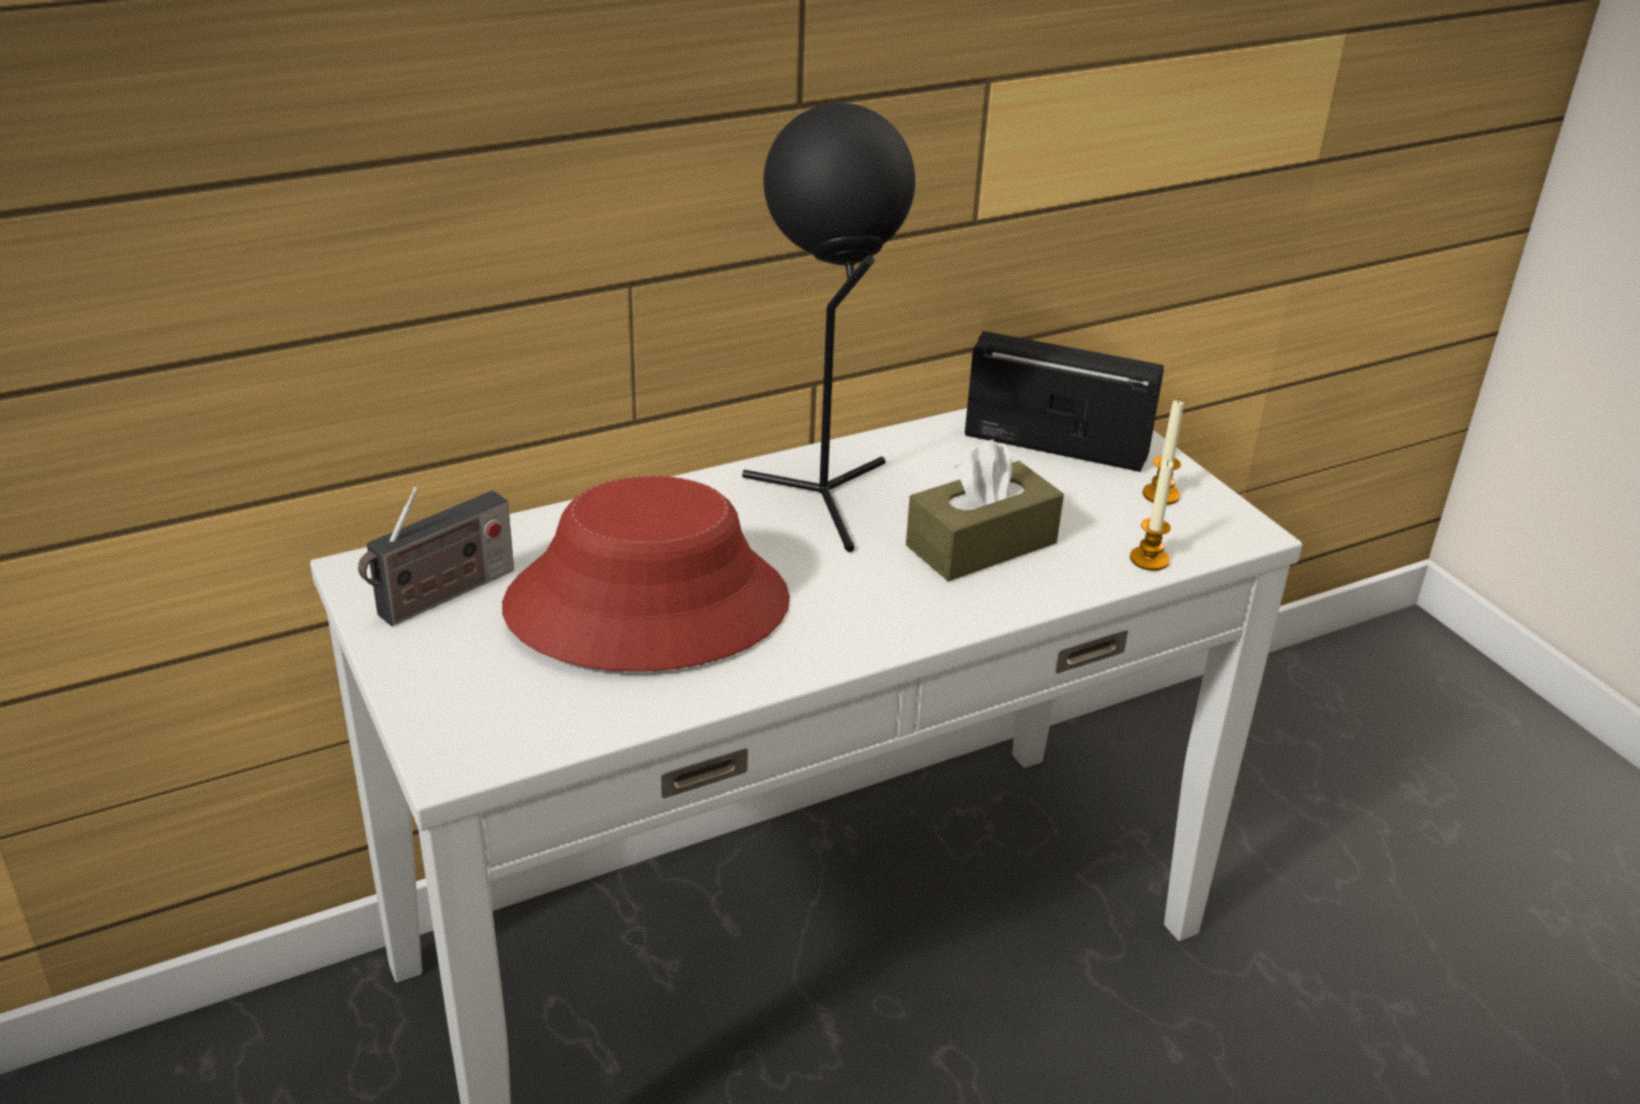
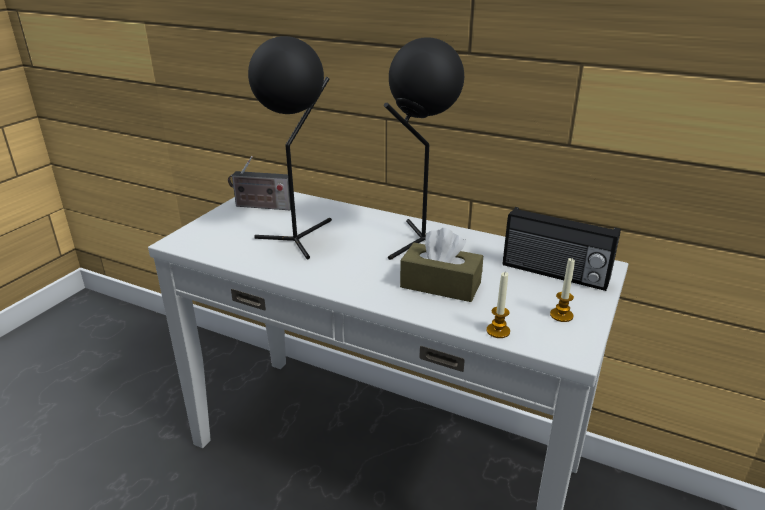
camera: 55 degrees right, 5 degrees down
red hat [502,476,790,672] -> black table lamp [248,36,332,259]
radio [965,331,1164,472] -> radio turned 135 degrees clockwise [503,207,621,291]

